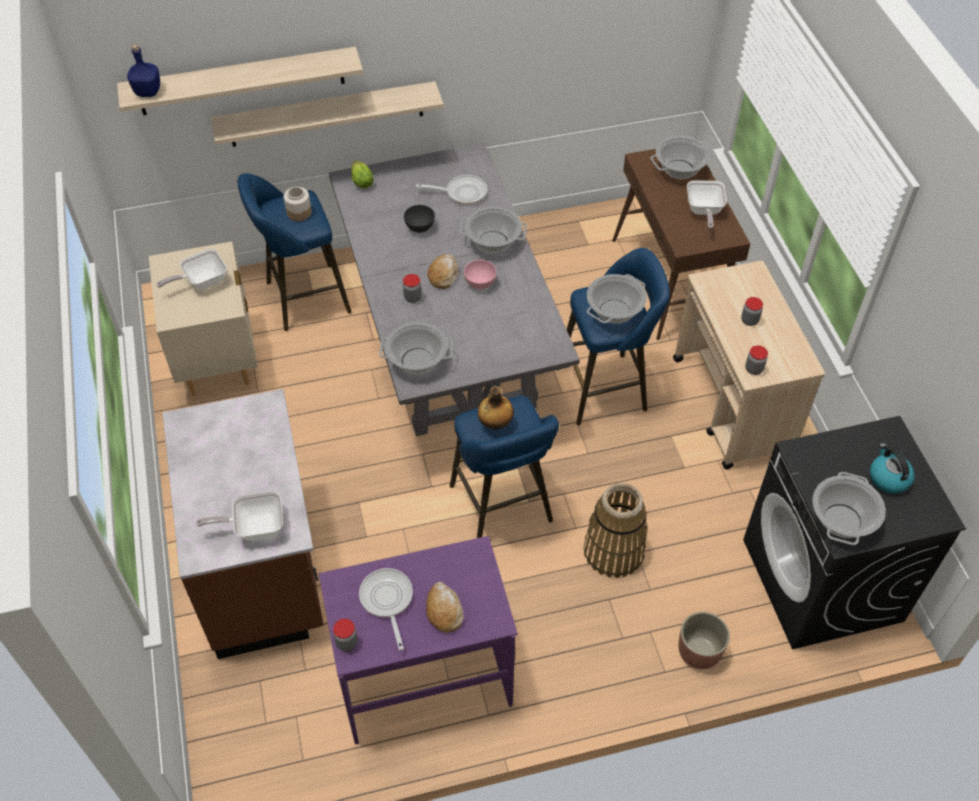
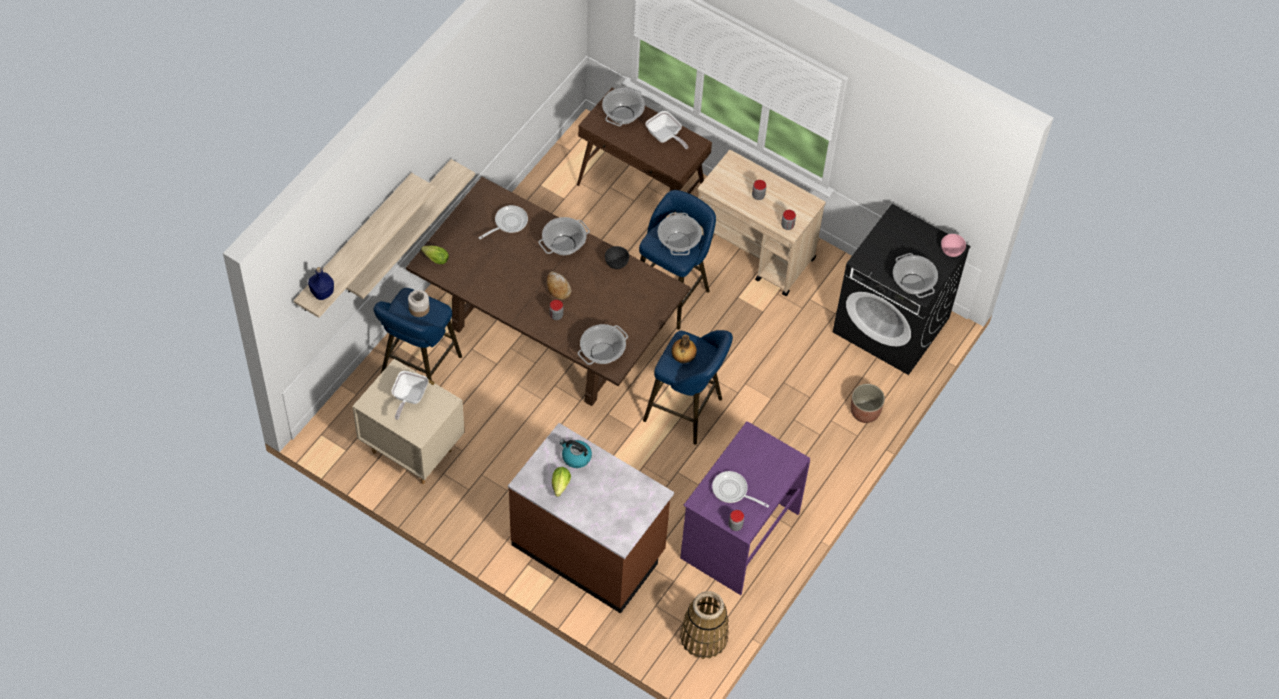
camera: 45 degrees left, 5 degrees up
frying pan [196,491,283,540] -> none
grey dining table [329,143,580,436] -> brown dining table [406,177,690,406]
grey bowl [404,205,435,233] -> grey bowl moved to [605,246,629,269]
bread [426,582,464,633] -> none
pink bowl [464,260,496,289] -> pink bowl moved to [941,234,966,257]
basket [584,483,648,578] -> basket moved to [680,591,729,659]
kettle [870,443,915,494] -> kettle moved to [560,440,592,468]
none -> lettuce [552,467,571,497]

